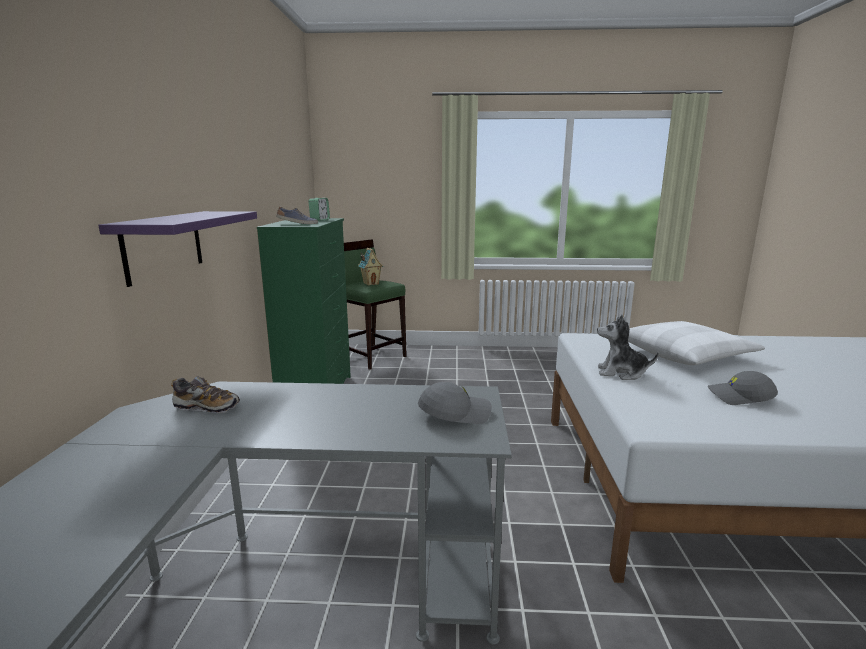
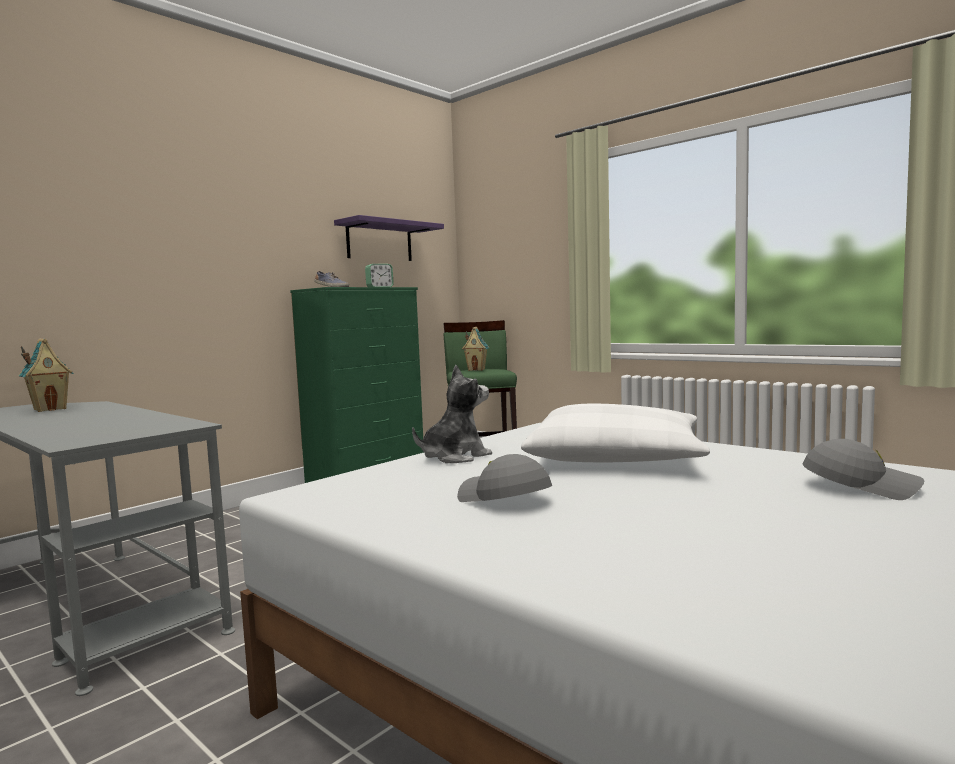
camera: 40 degrees right, 10 degrees down
purple shelf [98,211,257,287] -> purple shelf moved to [334,215,444,261]
shoe [171,377,240,413] -> toy house [19,338,74,412]
grey cap [418,382,492,424] -> grey cap moved to [802,439,924,500]
plush toy [597,315,659,380] -> plush toy turned 90 degrees clockwise [412,365,492,463]

